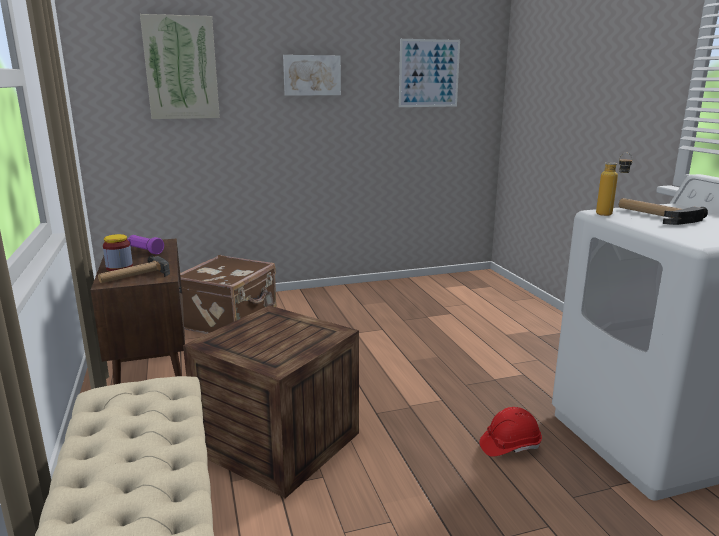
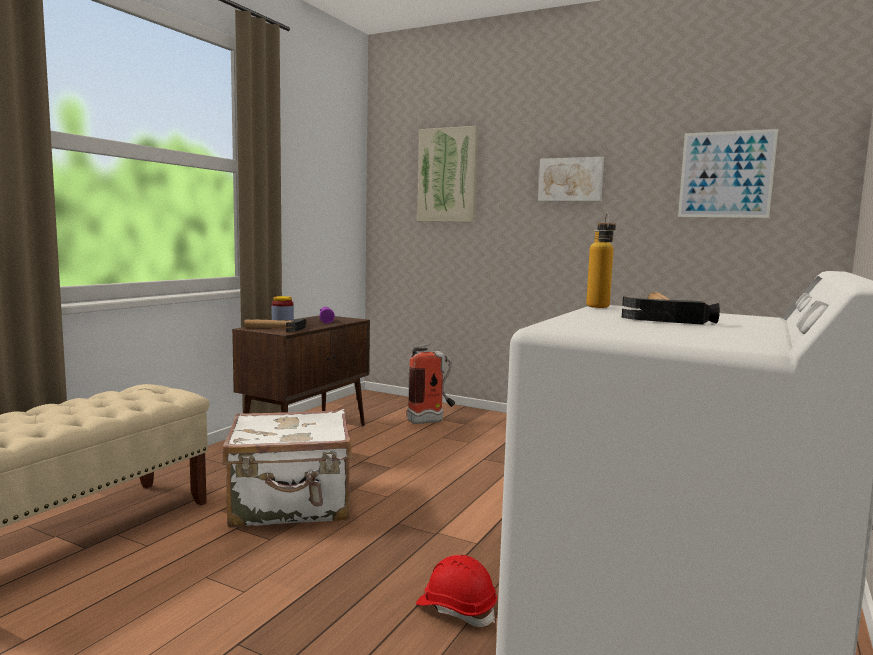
camera: 45 degrees right, 10 degrees down
brown suitcase [180,255,277,334] -> fire extinguisher [407,343,455,424]
crate [183,305,359,499] -> white suitcase [223,409,351,528]

